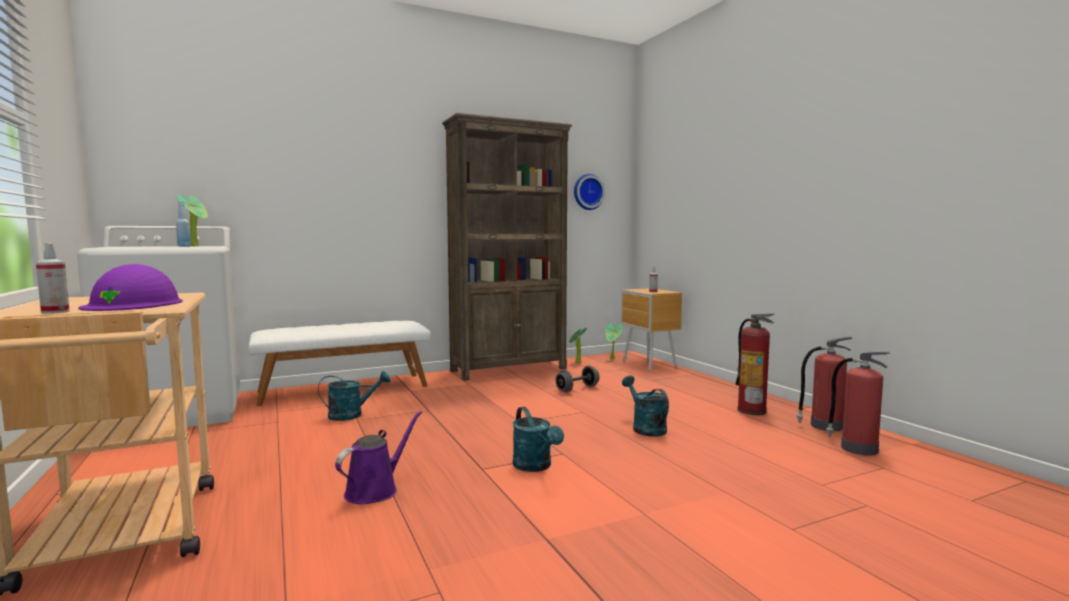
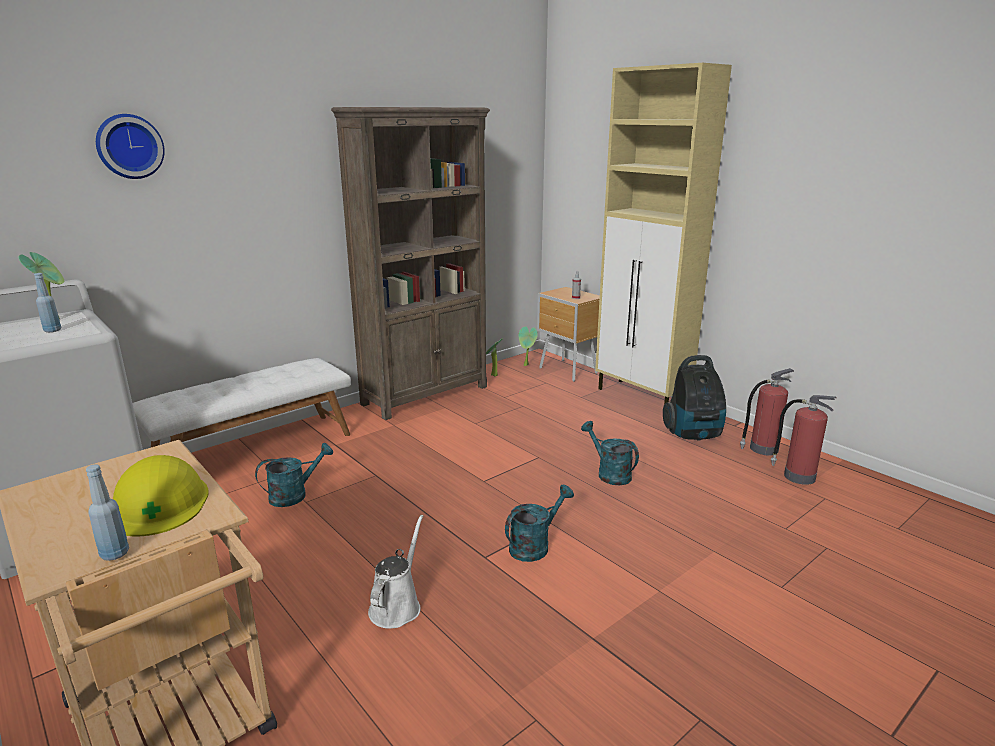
camera: 15 degrees left, 15 degrees up
spray bottle [36,243,70,314] -> blue bottle [86,464,129,561]
purple hard hat [78,264,183,311] -> yellow hard hat [113,455,209,536]
purple watering can [335,411,422,504] -> white watering can [368,515,423,629]
turquoise watering can [513,407,564,472] -> turquoise watering can turned 90 degrees counterclockwise [505,485,574,562]
grey dumbbell [555,366,599,392] -> none
wall clock [574,174,605,210] -> wall clock moved to [96,114,165,179]
fire extinguisher [735,314,774,415] -> vacuum cleaner [663,355,726,441]
none -> beige cabinet [595,63,732,404]

